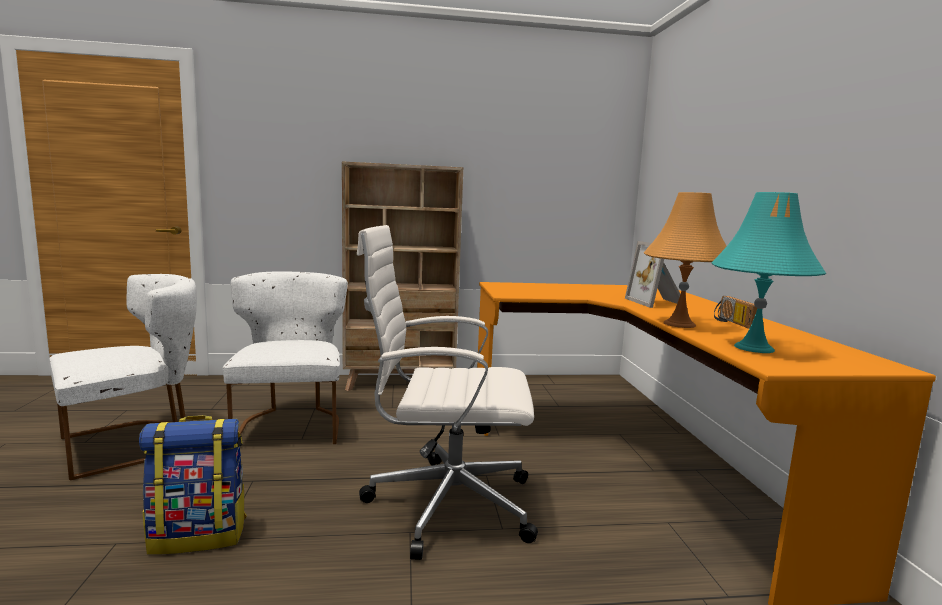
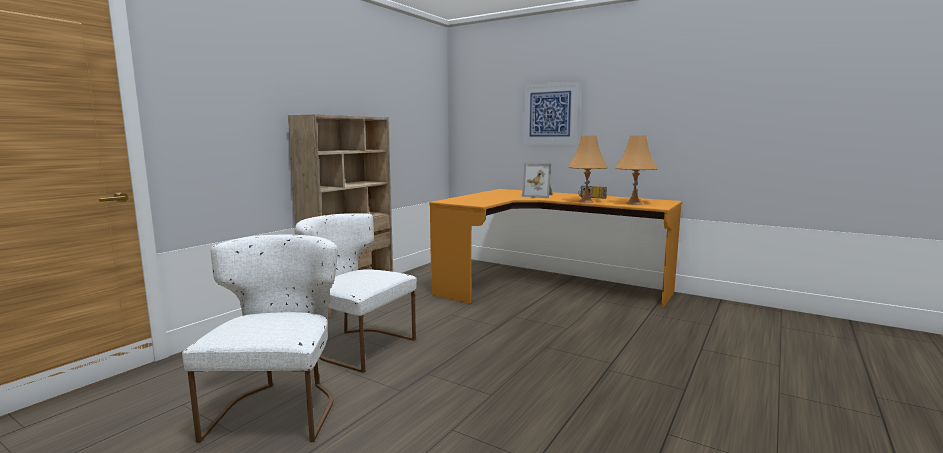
camera: 50 degrees left, 0 degrees up
backpack [139,415,247,555] -> none
white office chair [357,225,538,560] -> none
turquoise table lamp [712,192,826,353] -> orange table lamp [615,135,658,205]
none -> picture [522,81,580,145]

